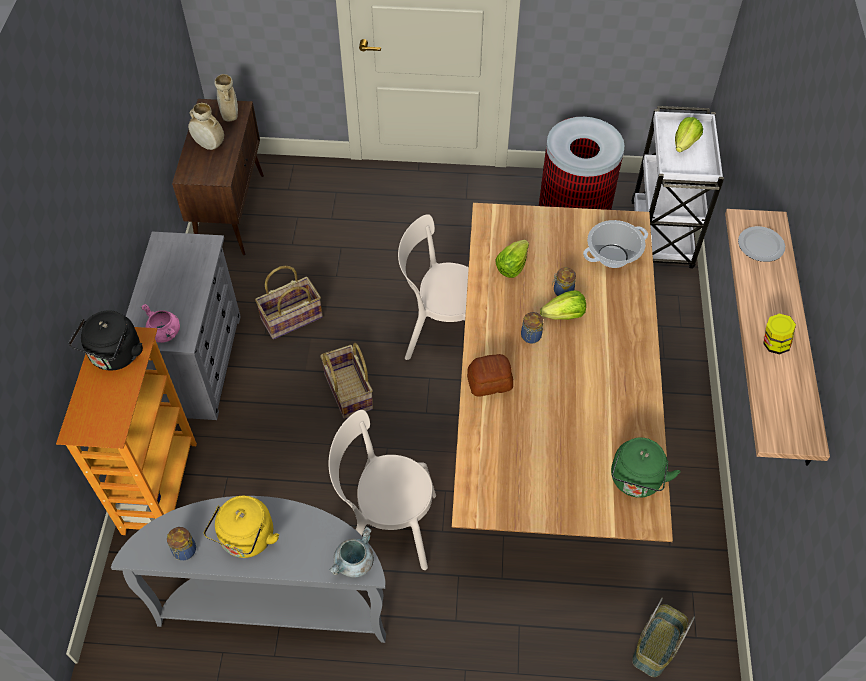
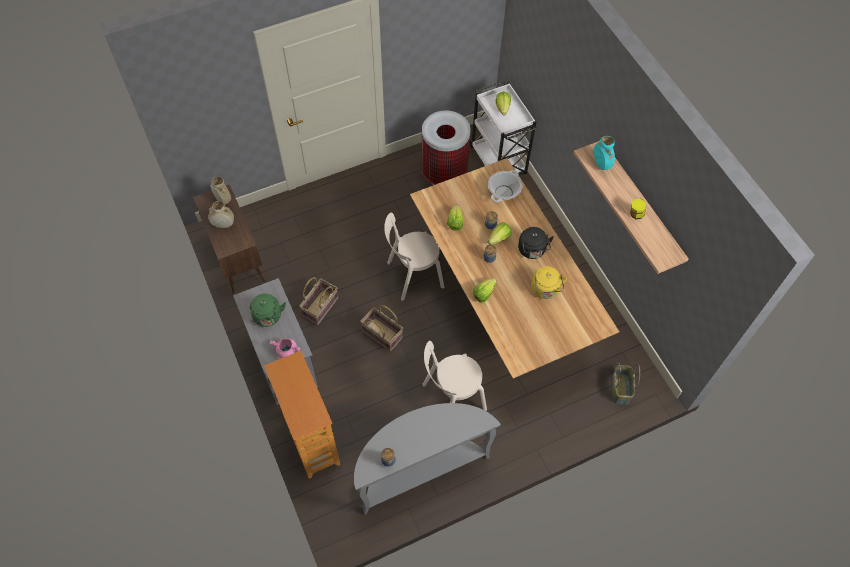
camera: 30 degrees left, 5 degrees up
black kettle [69,310,143,370] -> black kettle moved to [518,227,554,259]
yellow kettle [203,496,279,558] -> yellow kettle moved to [531,266,568,299]
grey cooking pot [329,527,374,578] -> none
bread [467,354,513,397] -> lettuce [473,278,497,302]
green kettle [611,437,680,498] -> green kettle moved to [250,293,286,327]
plate [738,226,785,262] -> turquoise vase [594,136,615,170]

